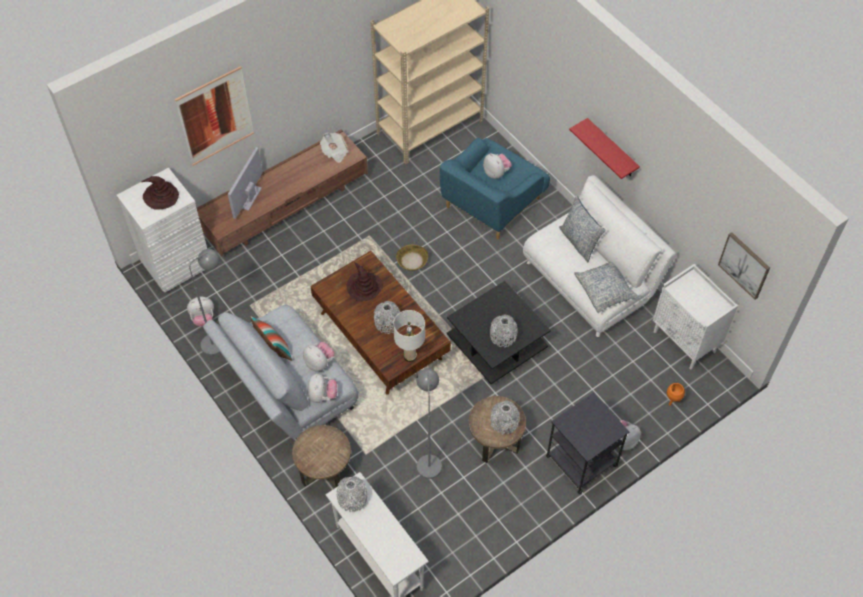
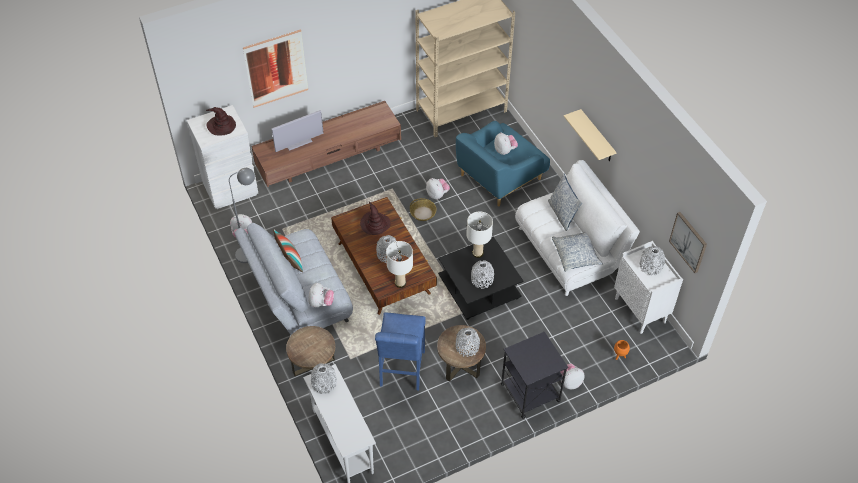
camera: 10 degrees right, 5 degrees down
television [228,147,263,219] -> television turned 150 degrees counterclockwise [272,110,324,152]
plush toy [303,342,335,371] -> plush toy moved to [426,178,450,199]
newspaper [320,132,349,163] -> none
grey floor lamp [416,368,442,479] -> blue stool [375,312,426,390]
red shelf [569,118,640,179] -> beige shelf [564,109,617,161]
none -> white table lamp [466,211,493,258]
none -> grey vase [640,246,665,275]

